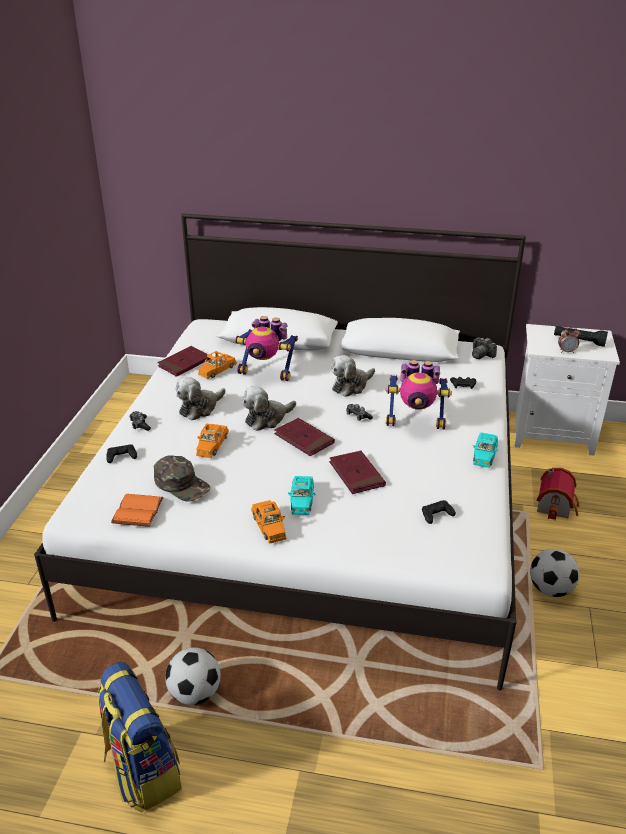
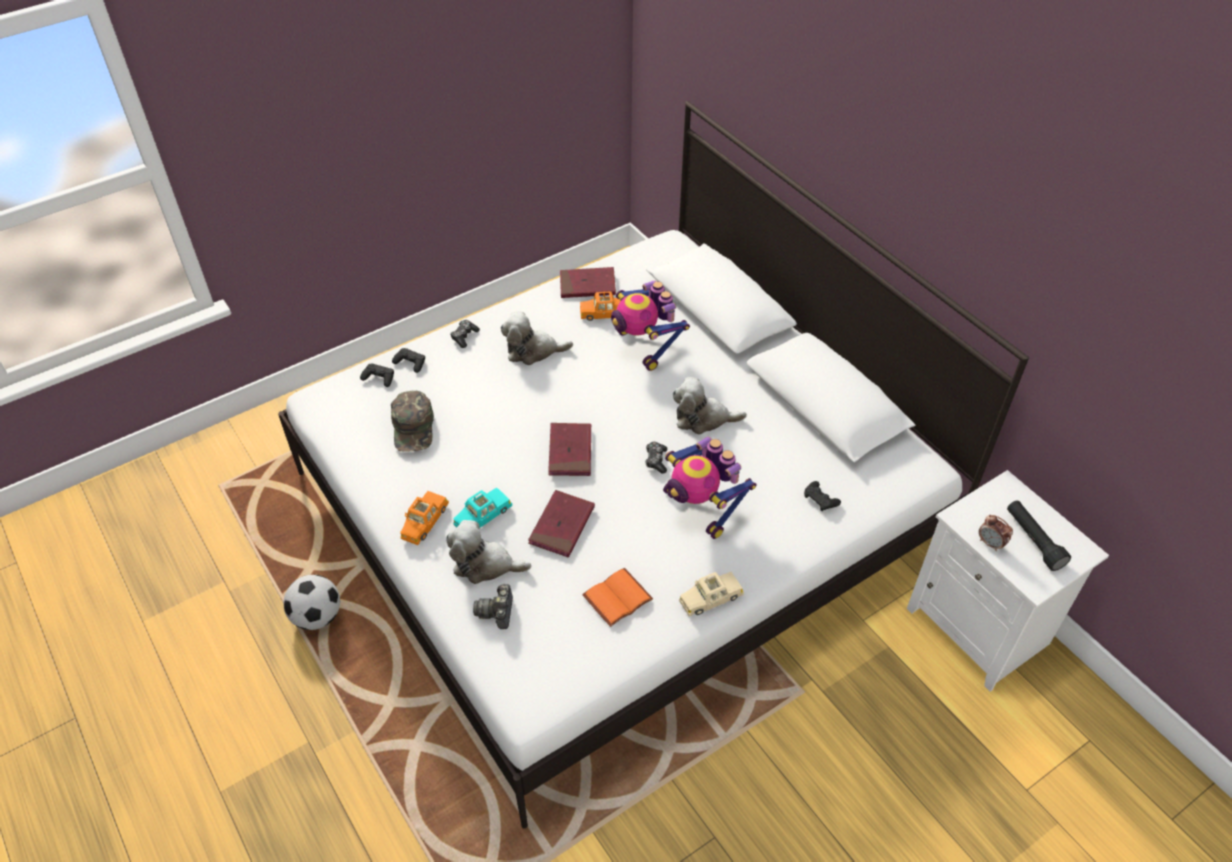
camera: 45 degrees right, 15 degrees up
backpack [97,662,182,812] -> none
orange book [111,494,164,527] -> orange book moved to [582,568,653,627]
orange toy car [196,424,229,458] -> none
plush toy [243,386,296,431] -> plush toy moved to [446,520,531,584]
black game controller [422,500,456,524] -> black game controller moved to [360,364,394,387]
camera [472,337,497,359] -> camera moved to [473,584,513,629]
turquoise toy car [473,432,498,468] -> beige toy car [679,572,744,616]
football [530,549,580,597] -> none
toy house [537,468,579,521] -> none

